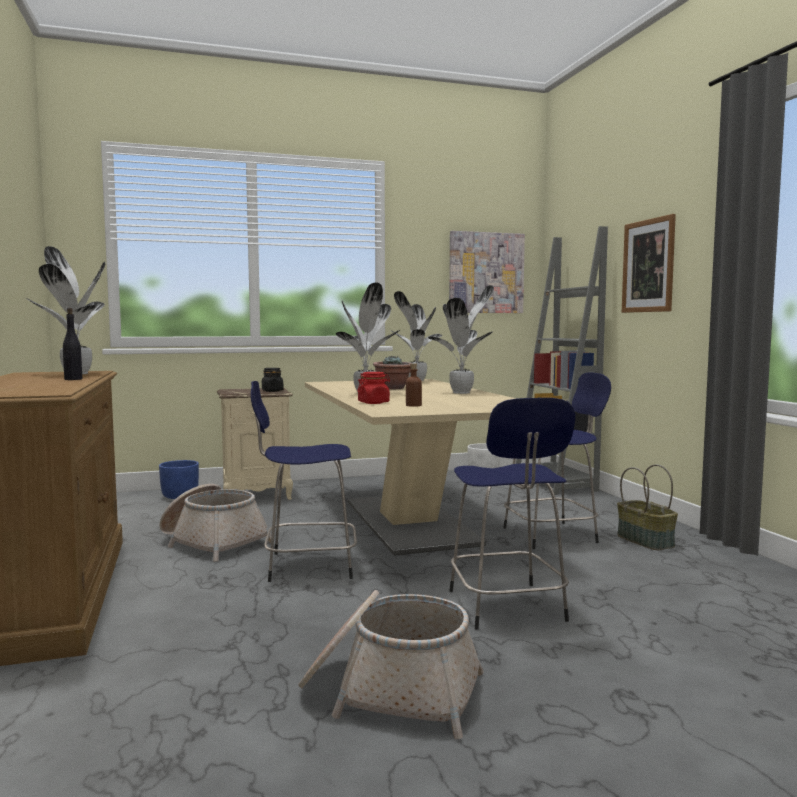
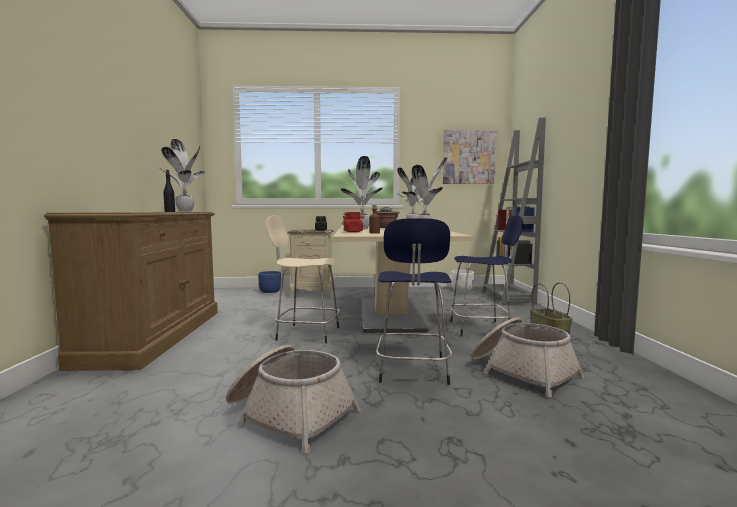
camera: 15 degrees right, 0 degrees up
basket [159,484,272,562] -> basket moved to [471,318,584,397]
blue stool [251,381,357,582] -> beige stool [266,216,340,344]
picture [622,214,676,313] -> none

